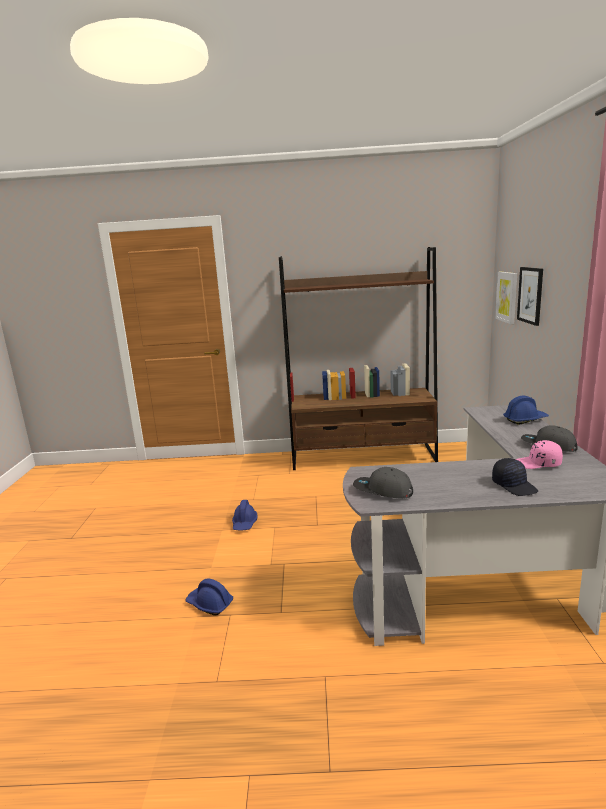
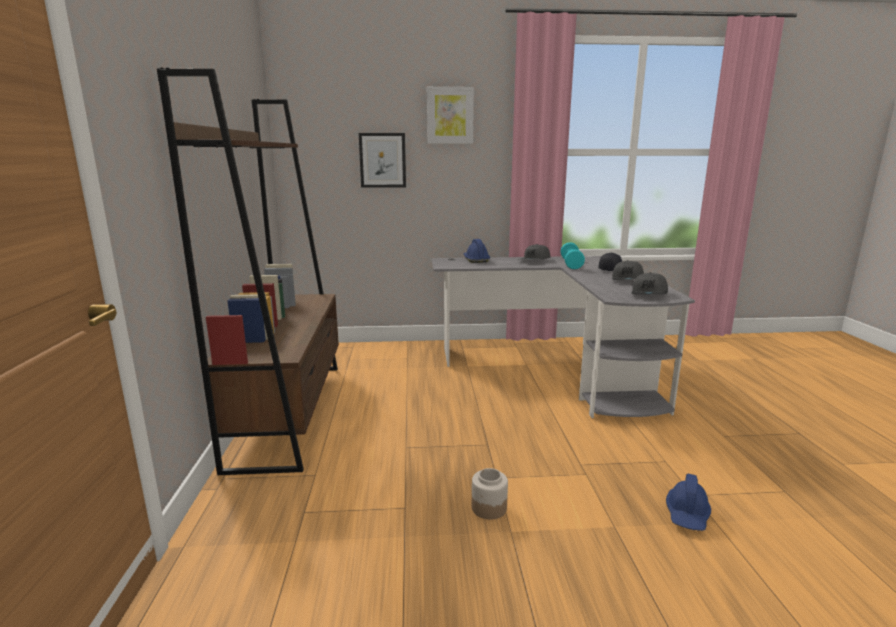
camera: 95 degrees left, 0 degrees up
blue hard hat [232,500,258,531] -> jar [472,468,508,519]
picture [495,272,517,324] -> picture moved to [427,87,474,144]
pink cap [516,440,563,469] -> turquoise dumbbell [561,242,585,269]
none -> grey cap [612,260,644,280]

